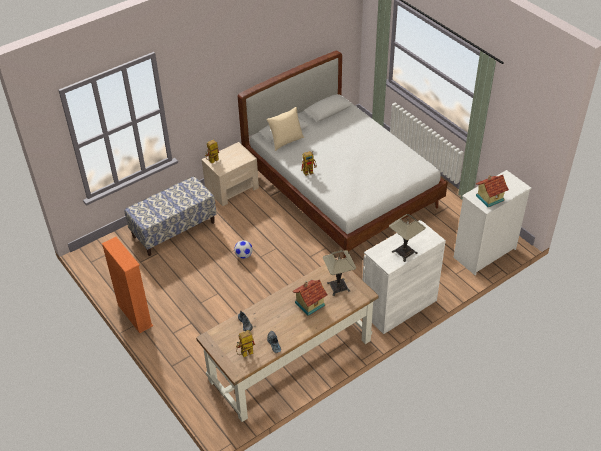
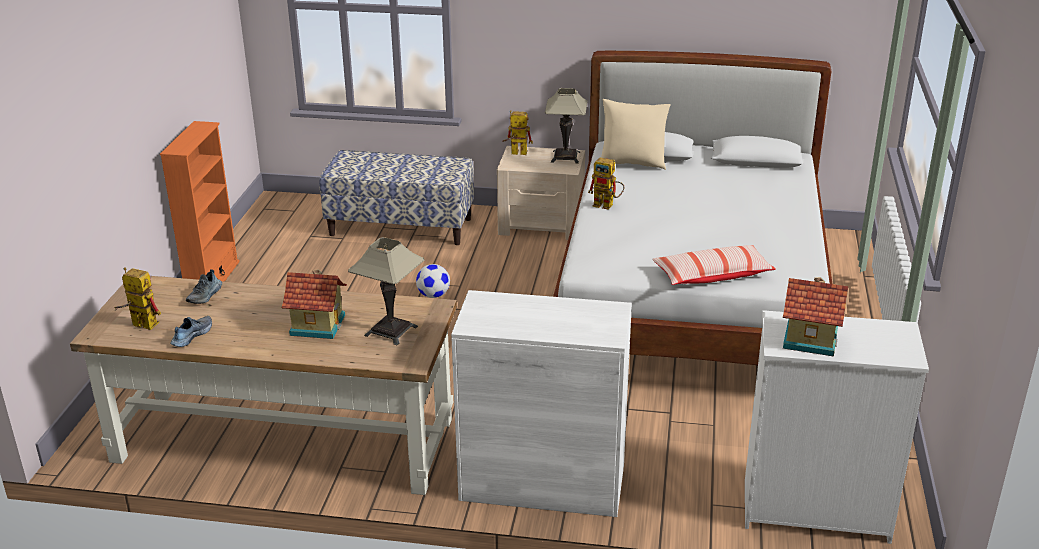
camera: 45 degrees right, 15 degrees down
table lamp [389,214,426,262] -> table lamp moved to [545,88,588,164]
none -> pillow [652,245,776,285]

